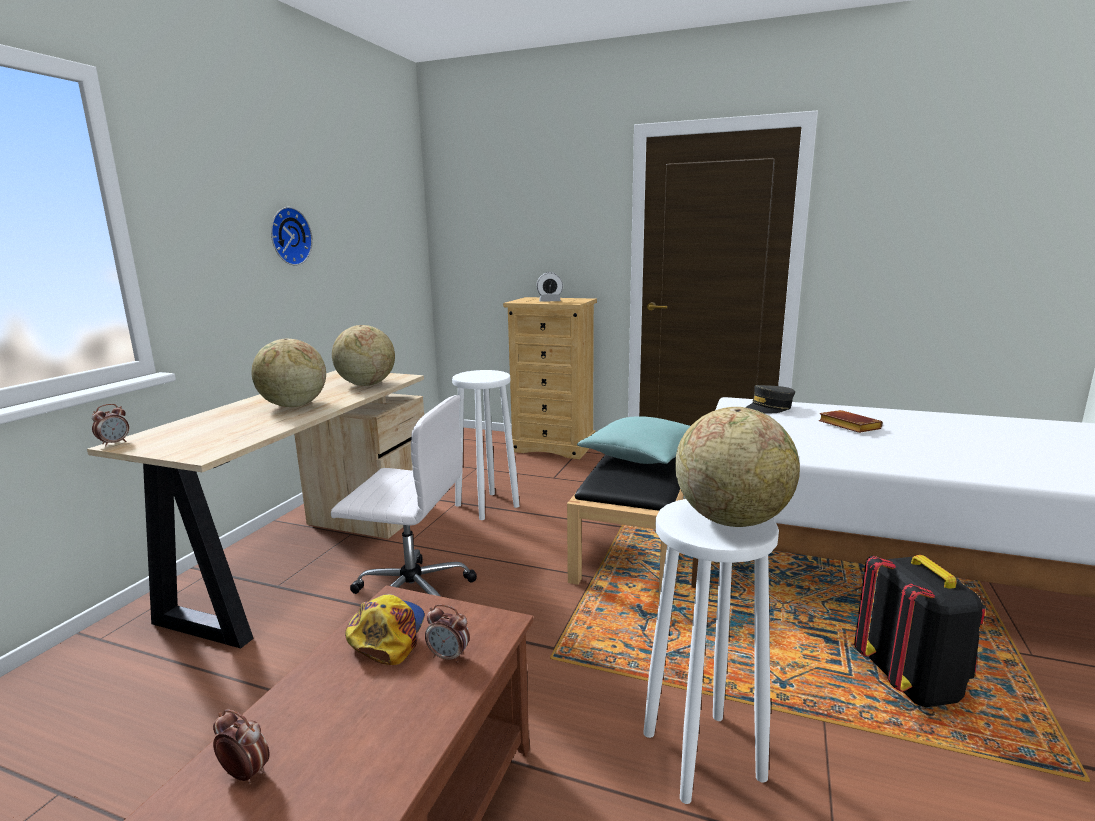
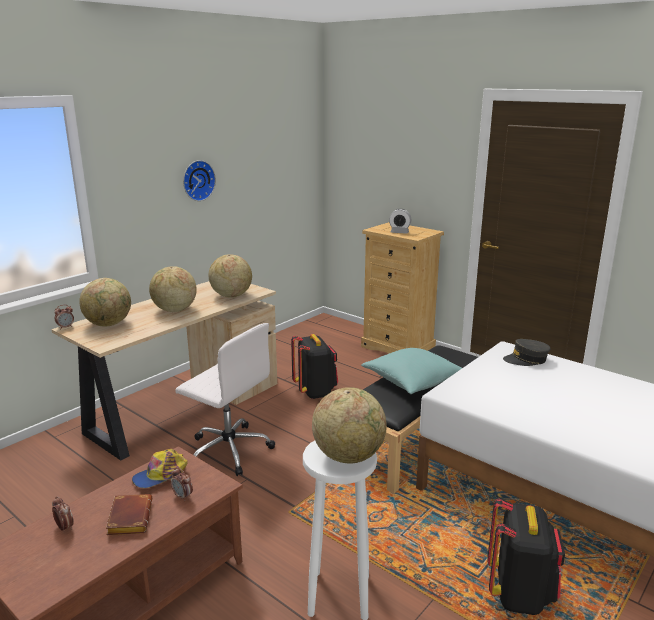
camera: 20 degrees right, 5 degrees up
cap [345,594,425,665] -> cap turned 150 degrees counterclockwise [132,449,188,488]
white stool [452,370,519,520] -> black backpack [291,334,338,399]
brown book [819,410,883,433] -> brown book moved to [106,494,152,535]
none -> globe [79,278,131,327]

